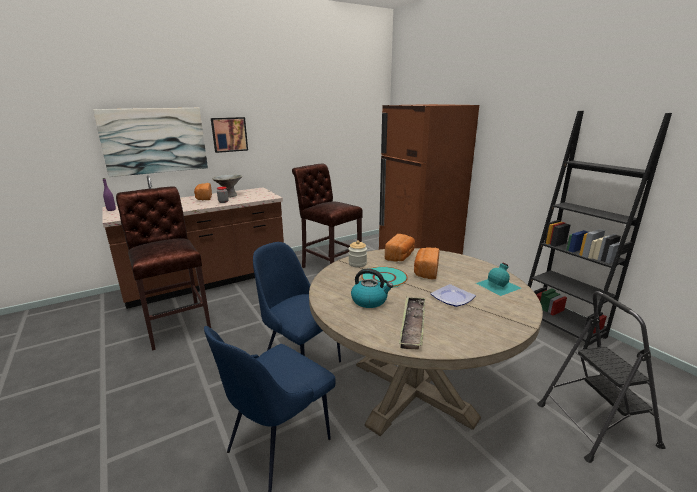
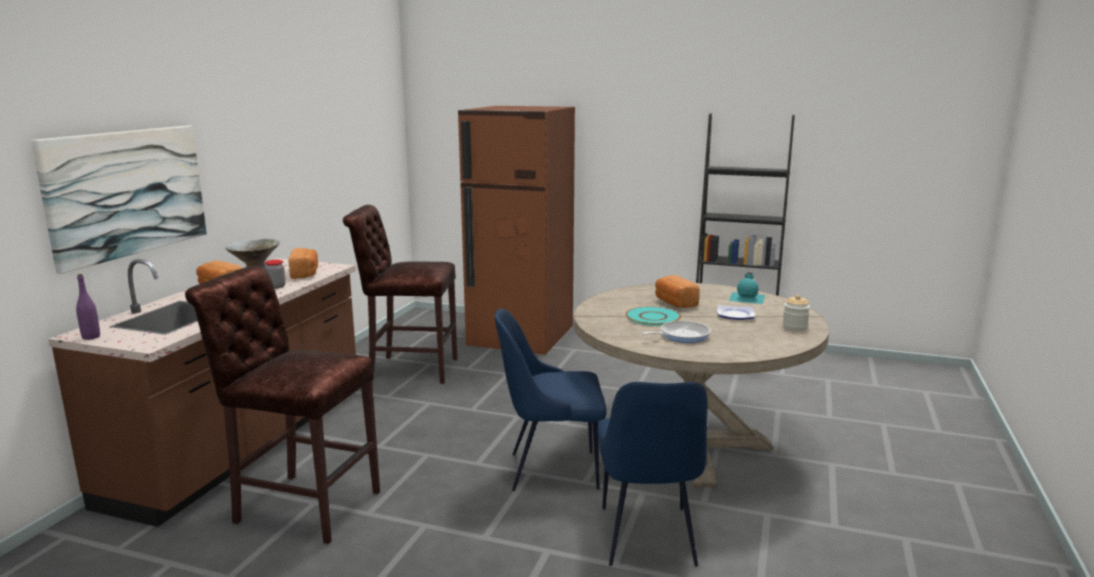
camera: 40 degrees left, 5 degrees down
picture [211,117,248,153] -> none
jar [349,241,367,267] -> jar moved to [782,295,810,331]
kettle [351,269,393,308] -> frying pan [641,321,711,343]
bread [385,234,415,262] -> bread moved to [289,248,318,279]
tray [399,297,425,350] -> none
black step ladder [537,291,666,463] -> none

